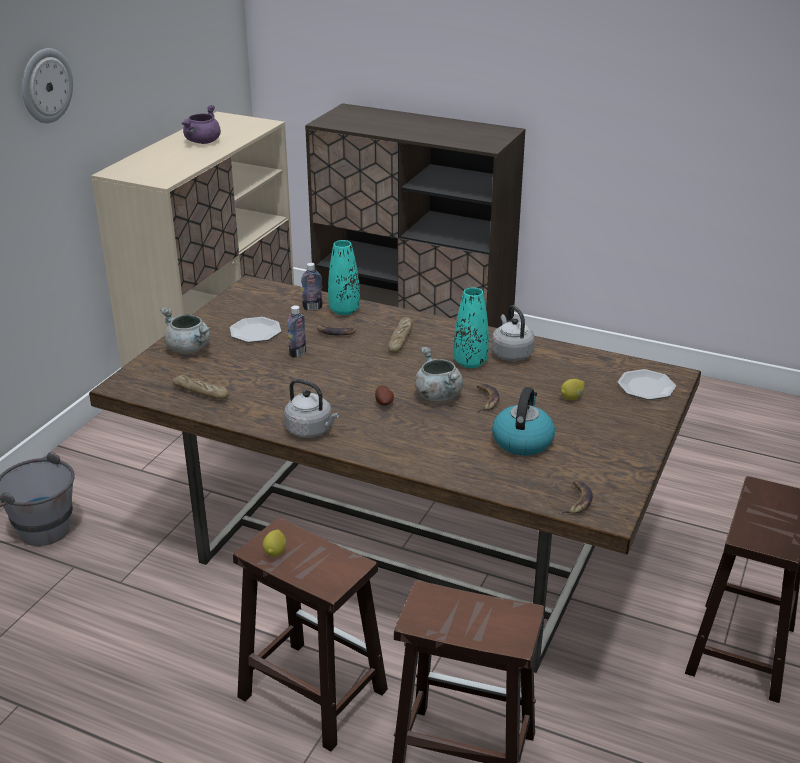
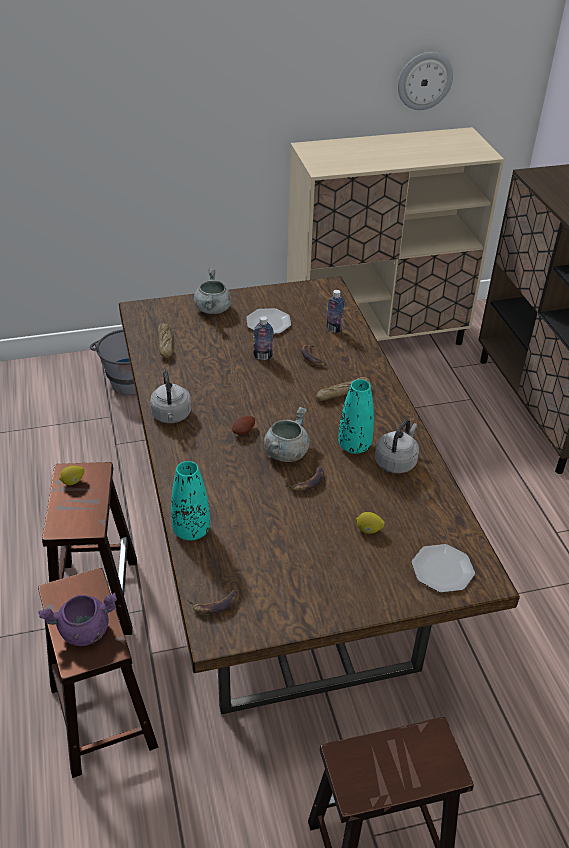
camera: 50 degrees right, 10 degrees up
wall clock [22,48,73,123] -> wall clock moved to [398,52,453,110]
purple cooking pot [182,105,221,144] -> purple cooking pot moved to [39,593,117,646]
turquoise vase [328,240,360,315] -> turquoise vase moved to [171,461,210,540]
kettle [492,387,555,456] -> none

